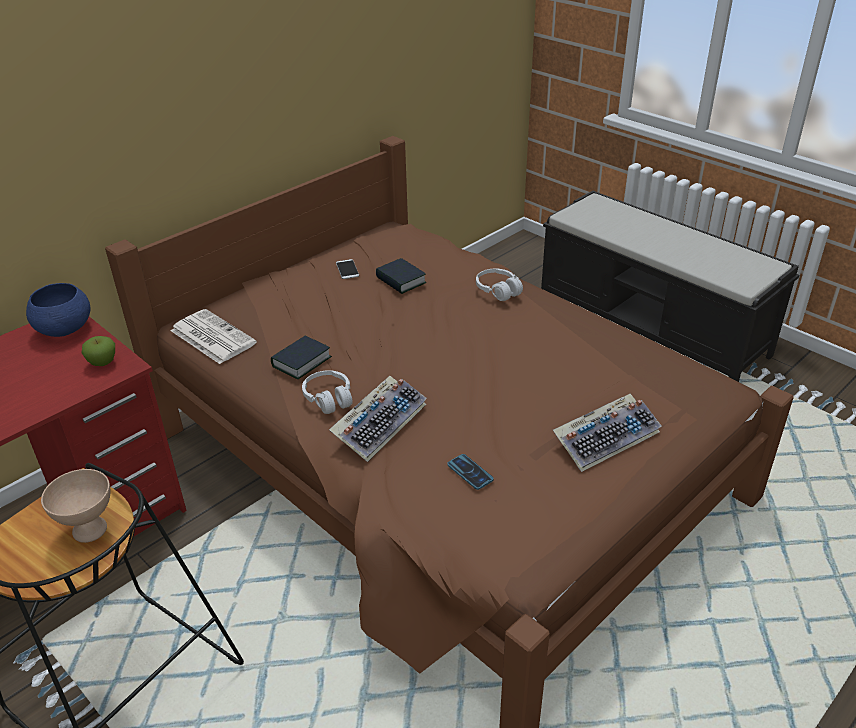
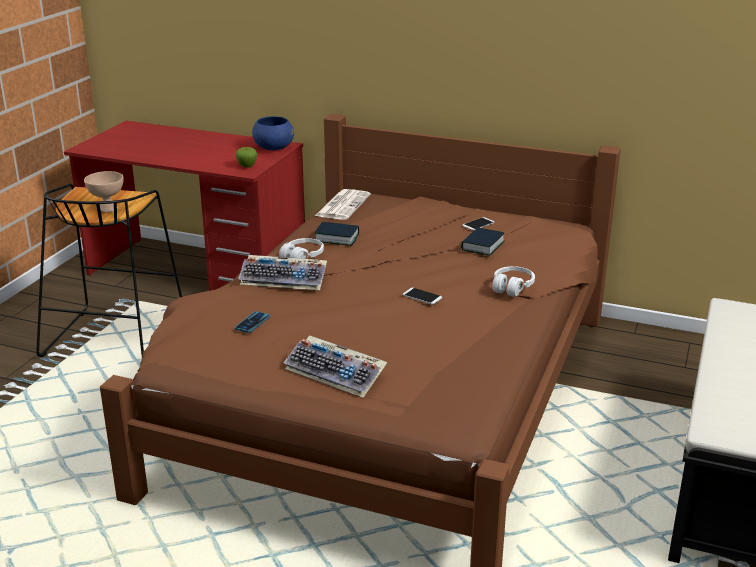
camera: 65 degrees right, 10 degrees down
none -> phone [403,288,442,305]

